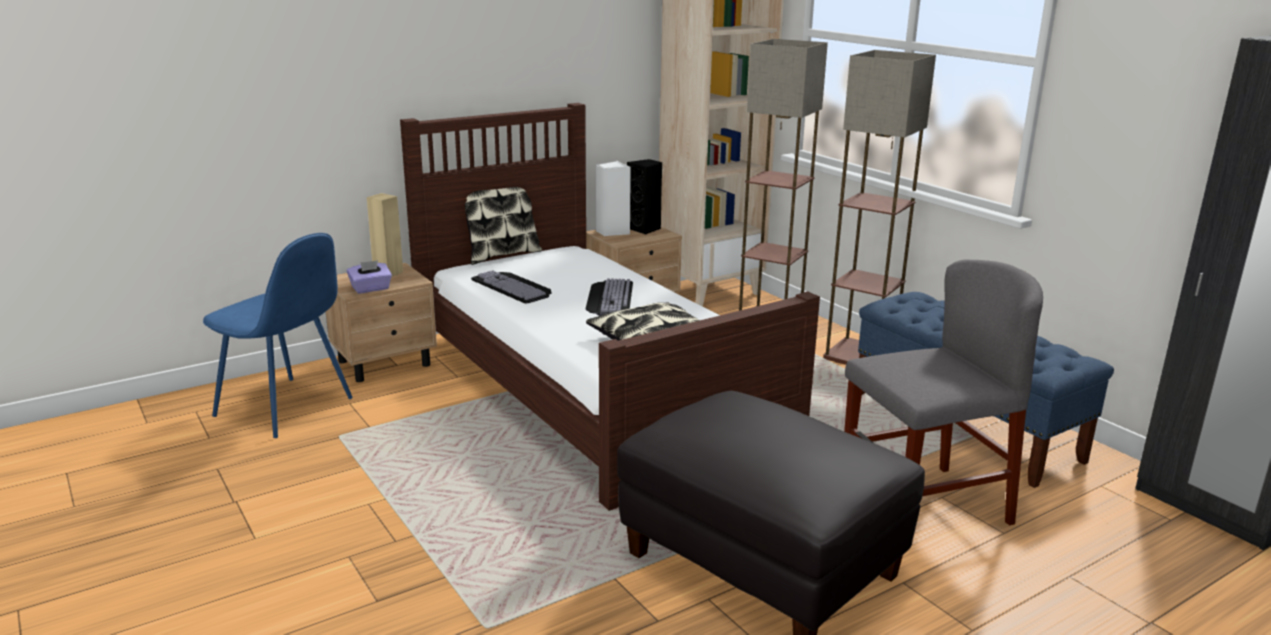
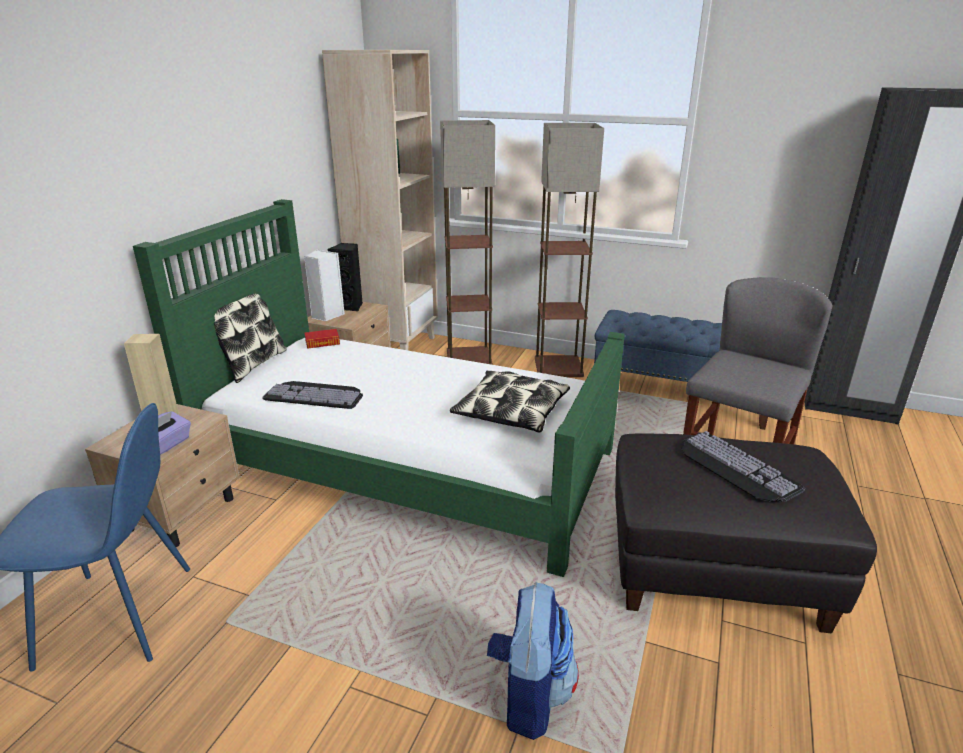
camera: 35 degrees left, 5 degrees up
brown bed [400,103,820,511] -> green bed [133,199,625,577]
keyboard [585,278,633,316] -> keyboard moved to [681,431,805,502]
none -> book [304,329,340,349]
none -> backpack [487,582,579,740]

